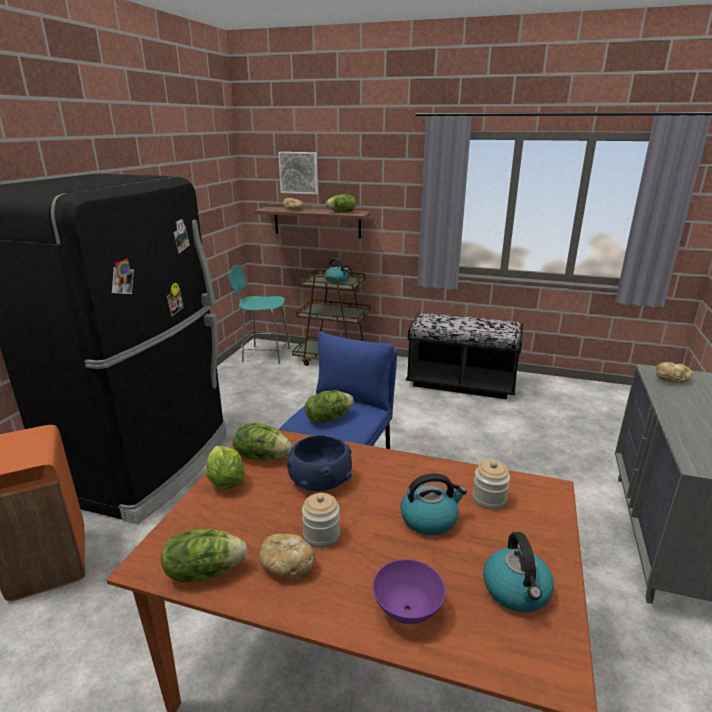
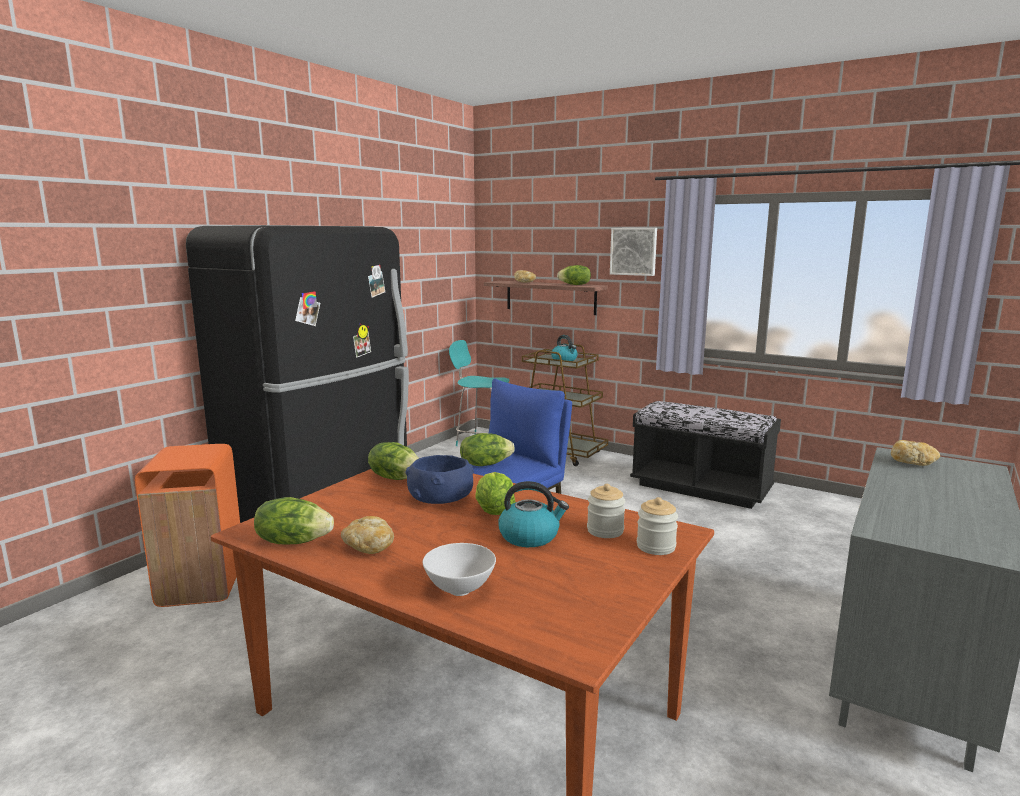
camera: 15 degrees right, 10 degrees down
lettuce [206,446,245,489] -> lettuce moved to [475,472,516,515]
picture [278,152,318,194] -> picture moved to [610,228,657,276]
jar [302,493,340,548] -> jar moved to [637,497,678,555]
purple bowl [373,559,446,624] -> white bowl [423,543,496,596]
kettle [483,532,554,612] -> none

